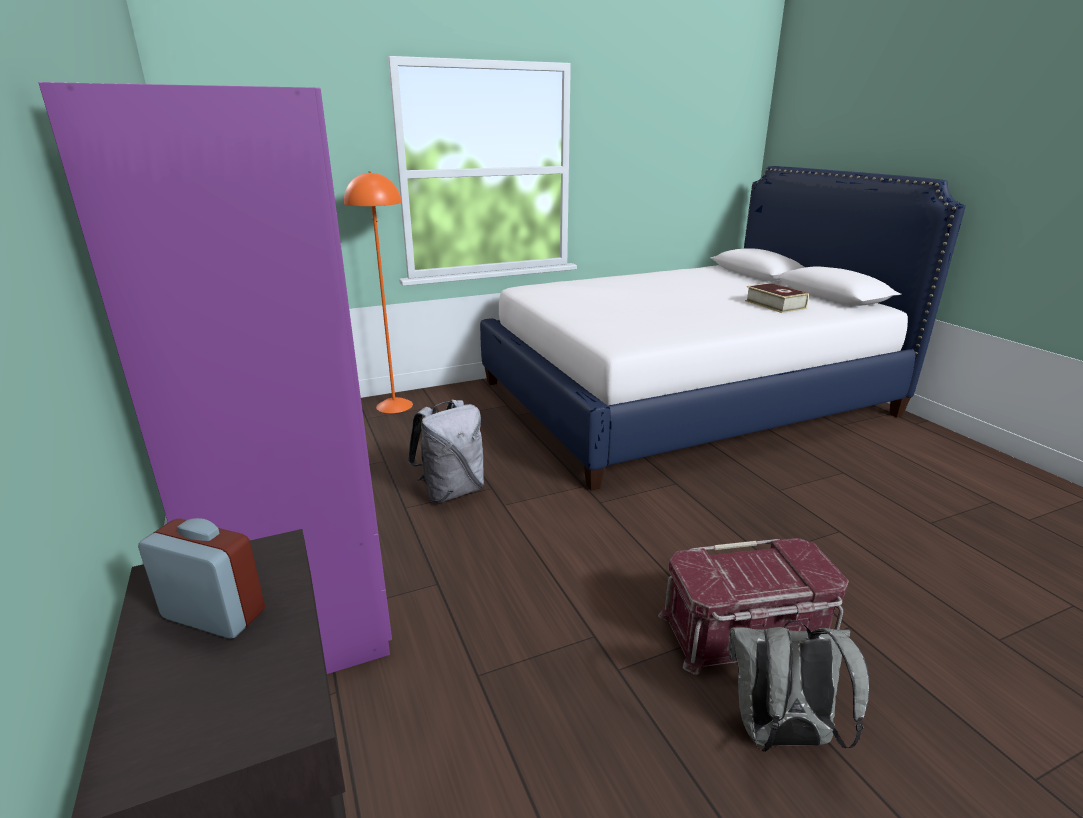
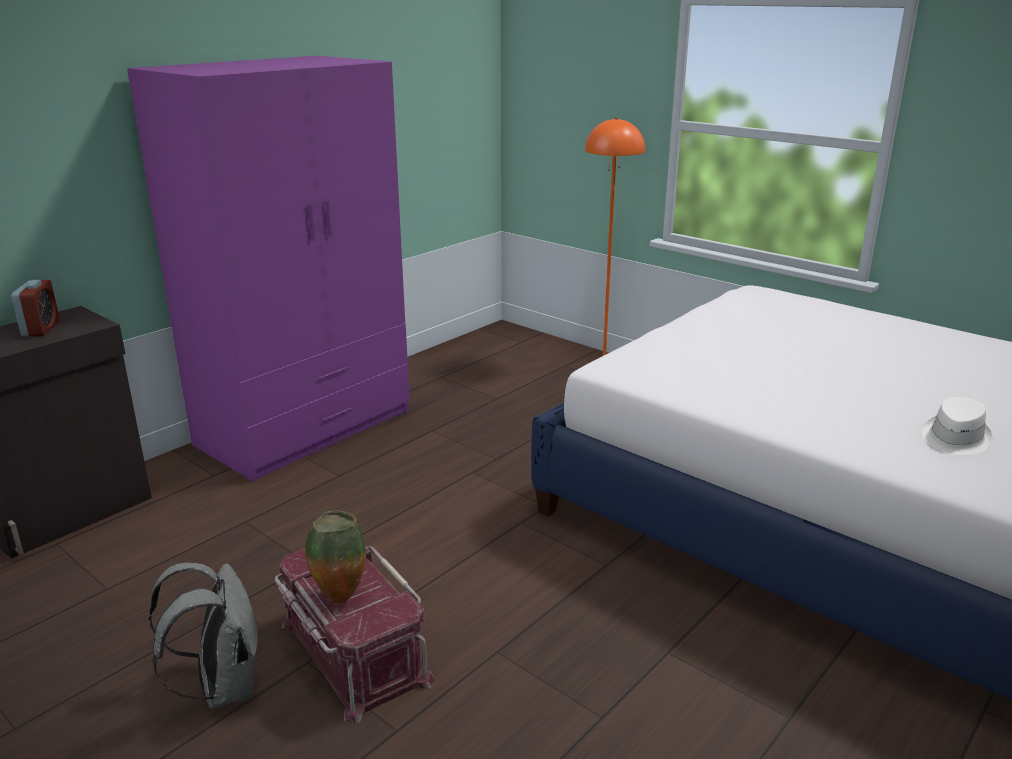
camera: 65 degrees right, 0 degrees up
grey backpack [408,400,484,503] -> none
book [745,283,809,313] -> white hat [922,397,992,455]
none -> vase [305,510,366,604]

